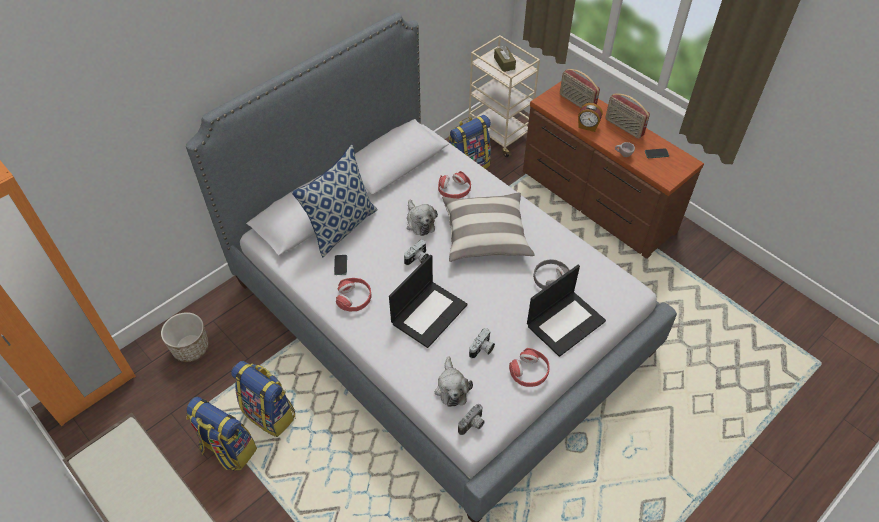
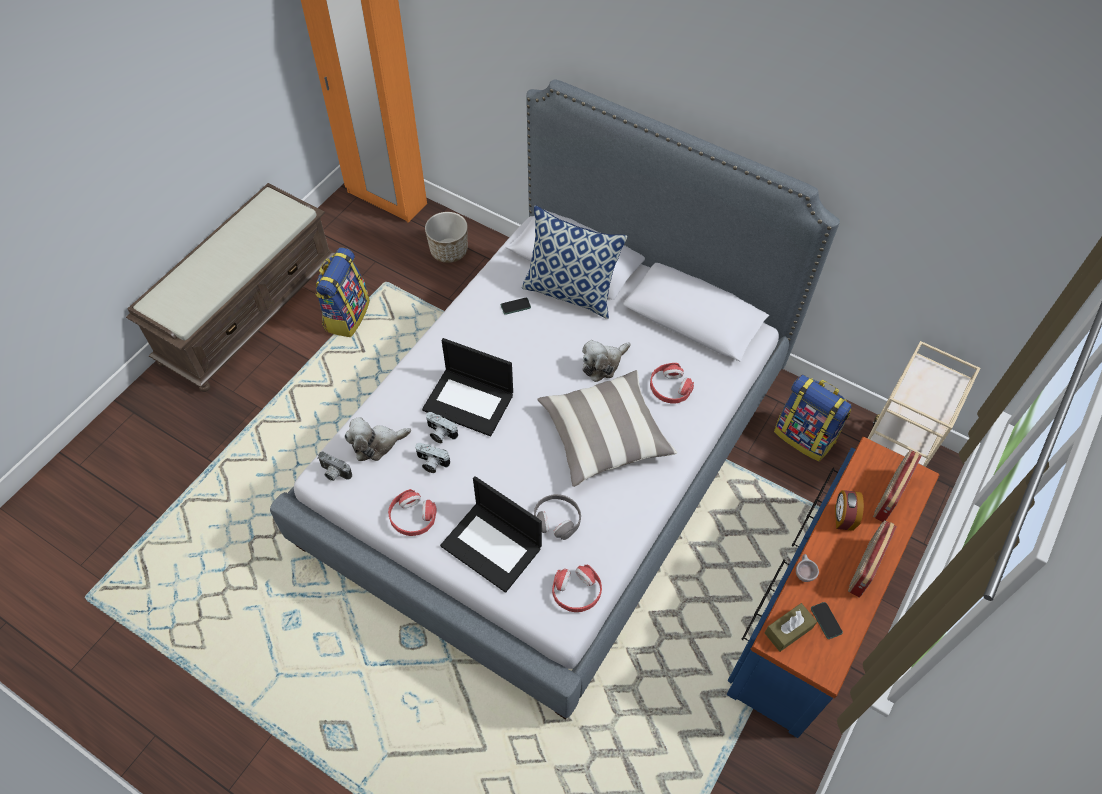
camera: 75 degrees right, 5 degrees up
backpack [231,361,295,437] -> none
red headphones [336,278,371,311] -> red headphones moved to [552,565,602,612]
camera [404,240,429,265] -> camera moved to [426,412,458,443]
brown tissue box [494,46,516,72] -> brown tissue box moved to [765,603,817,652]
brown dresser [523,82,704,259] -> blue dresser [727,437,940,738]

